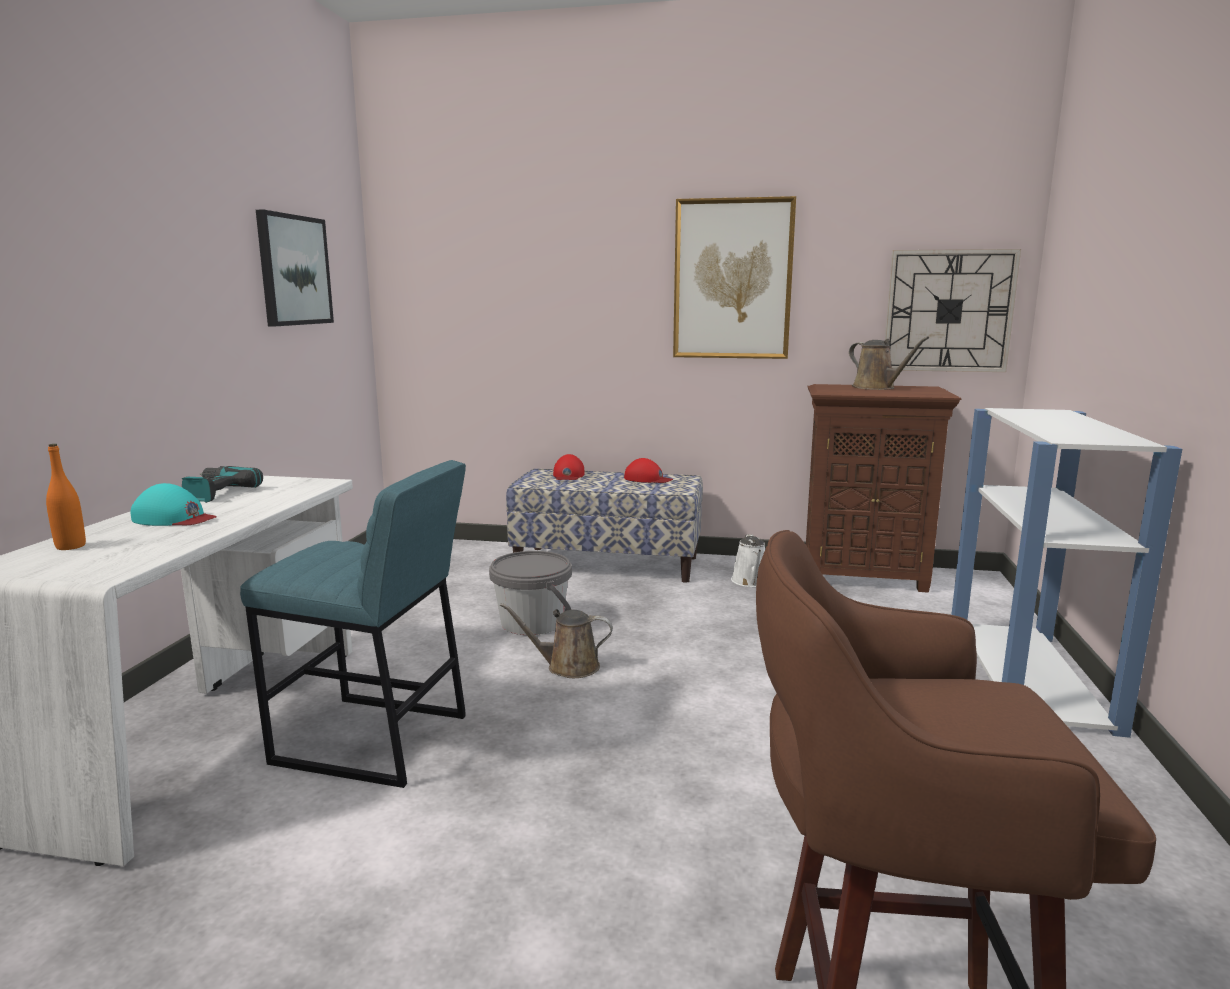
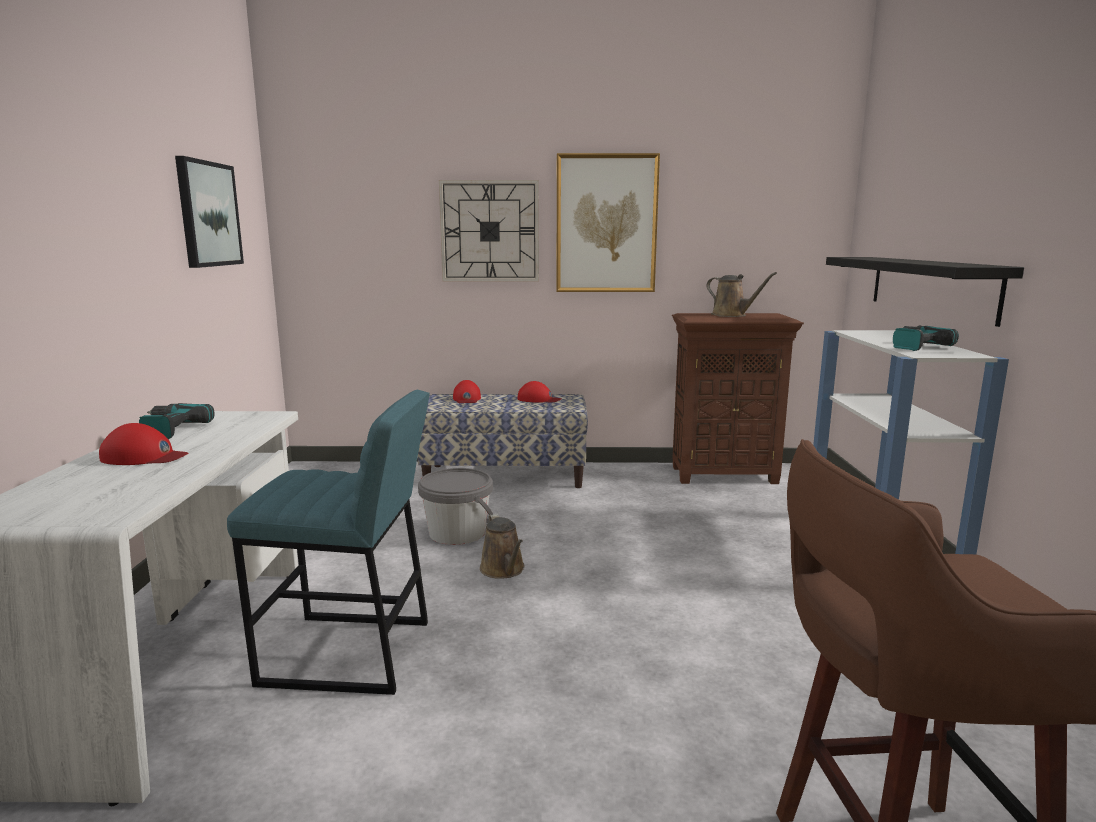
camera: 10 degrees left, 0 degrees up
orange bottle [46,444,86,550] -> none
turquoise cap [131,483,217,526] -> red cap [99,423,189,465]
brown watering can [500,603,613,678] -> brown watering can turned 105 degrees counterclockwise [480,514,525,579]
white watering can [731,534,765,587] -> none
wall clock [885,249,1021,372] -> wall clock moved to [439,180,539,282]
none -> black shelf [826,257,1024,327]
none -> power drill [893,326,959,351]

